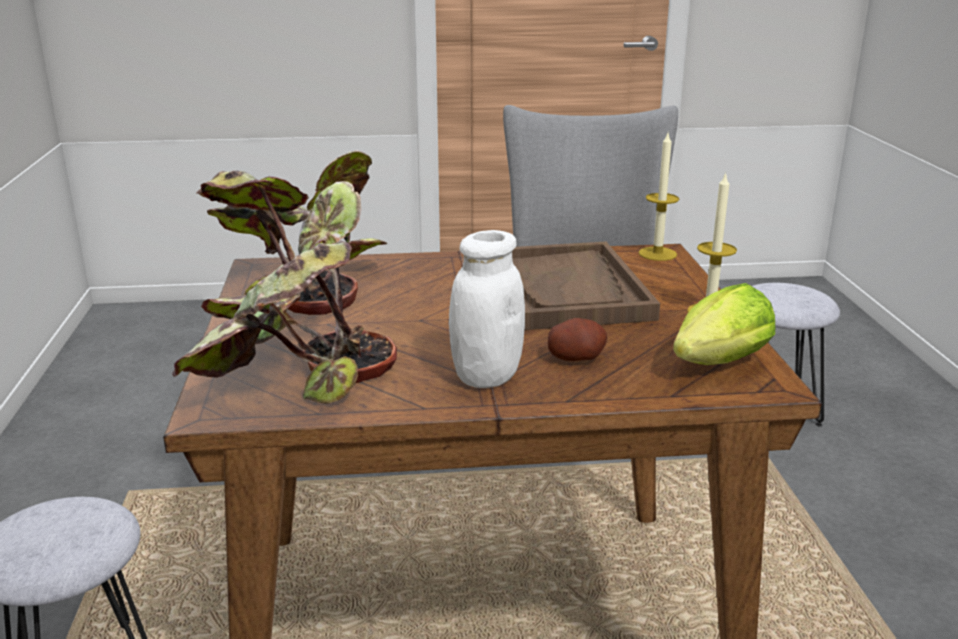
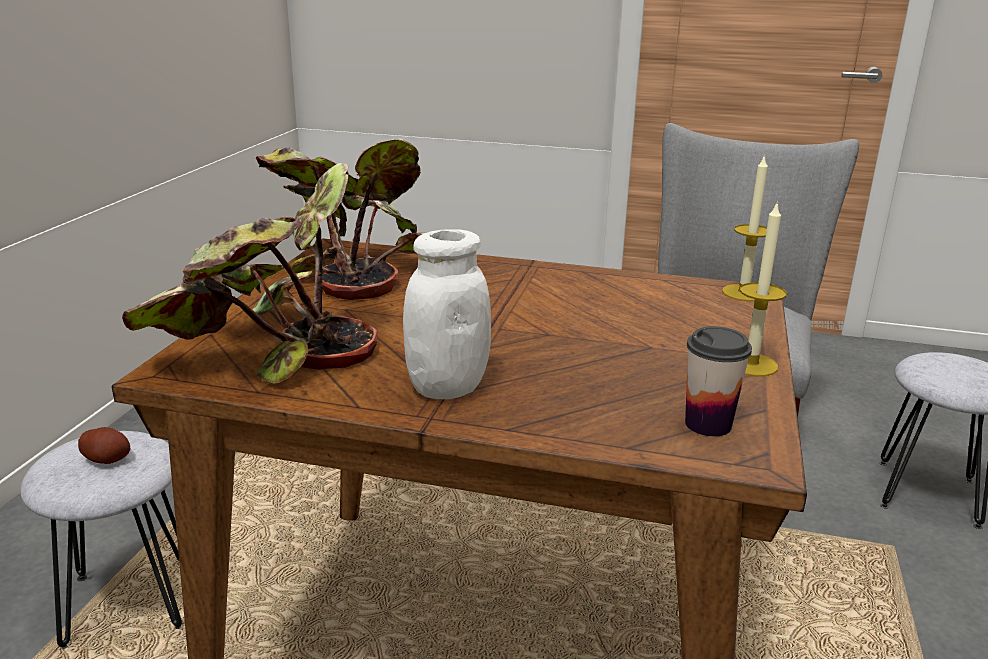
camera: 20 degrees right, 0 degrees up
brown tray [512,242,660,330] -> none
potato [548,318,608,361] -> potato moved to [78,427,130,464]
lettuce [673,283,775,365] -> cup [685,326,752,436]

